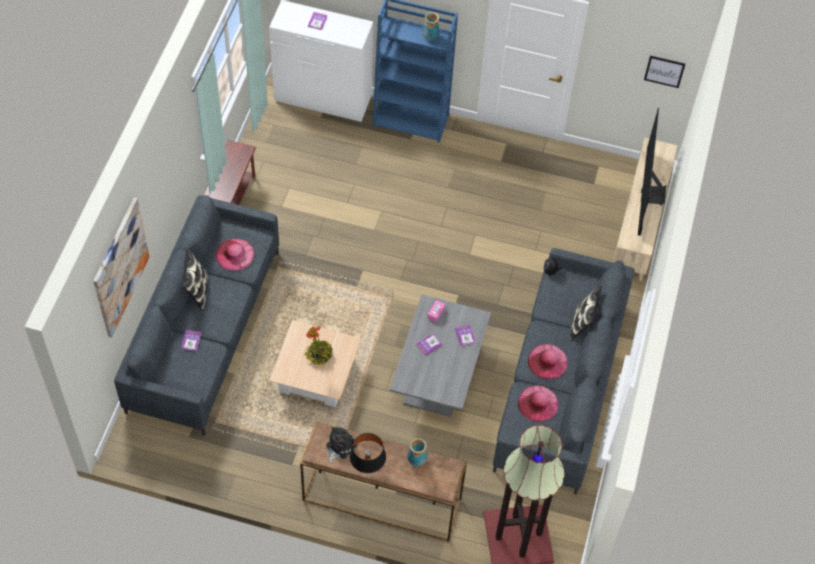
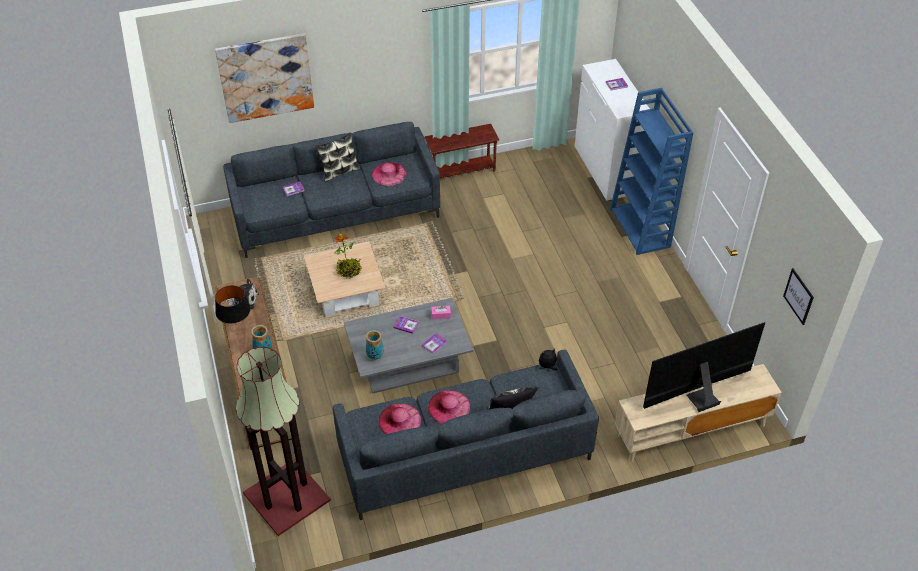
camera: 60 degrees right, 10 degrees down
vase [423,12,439,40] -> vase moved to [366,330,384,360]

